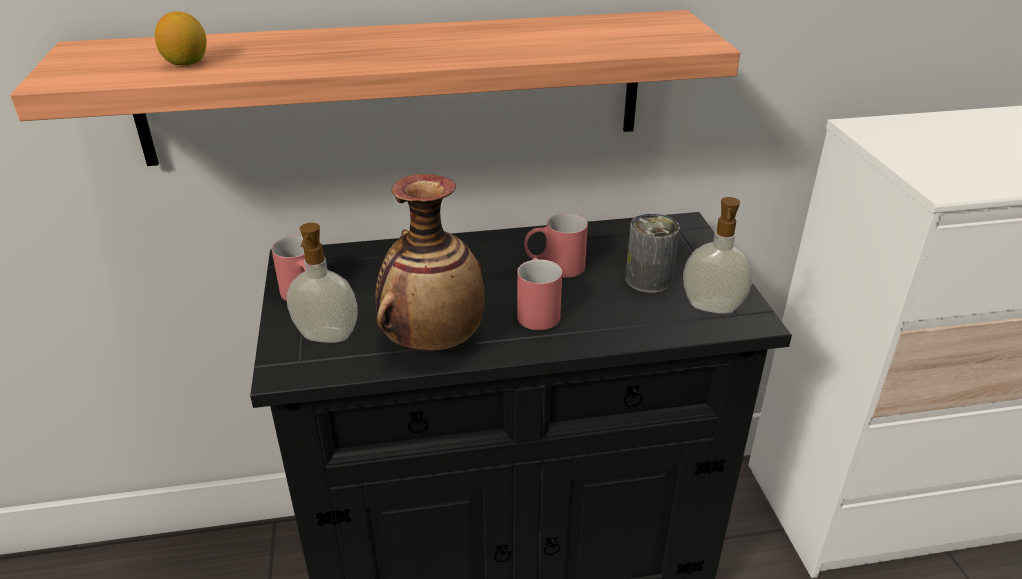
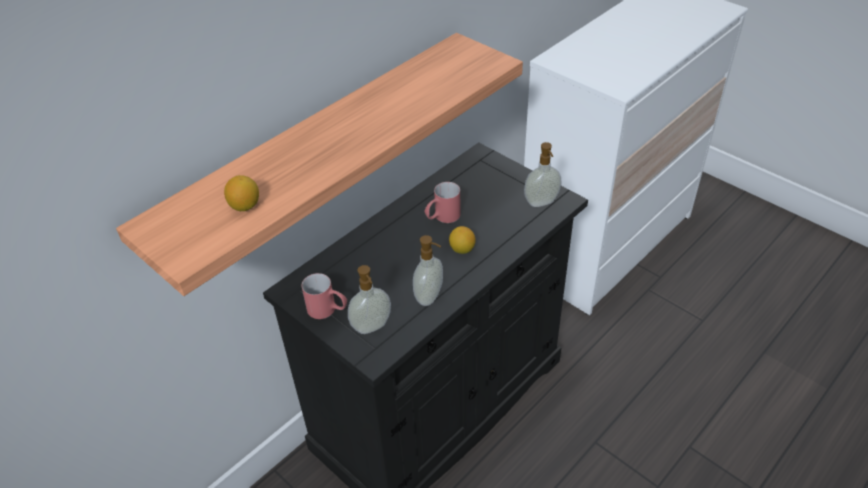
camera: 35 degrees left, 10 degrees up
vase [375,174,485,351] -> soap dispenser [413,235,443,306]
red mug [517,258,562,330] -> lemon [449,226,476,254]
can [625,213,680,293] -> none

